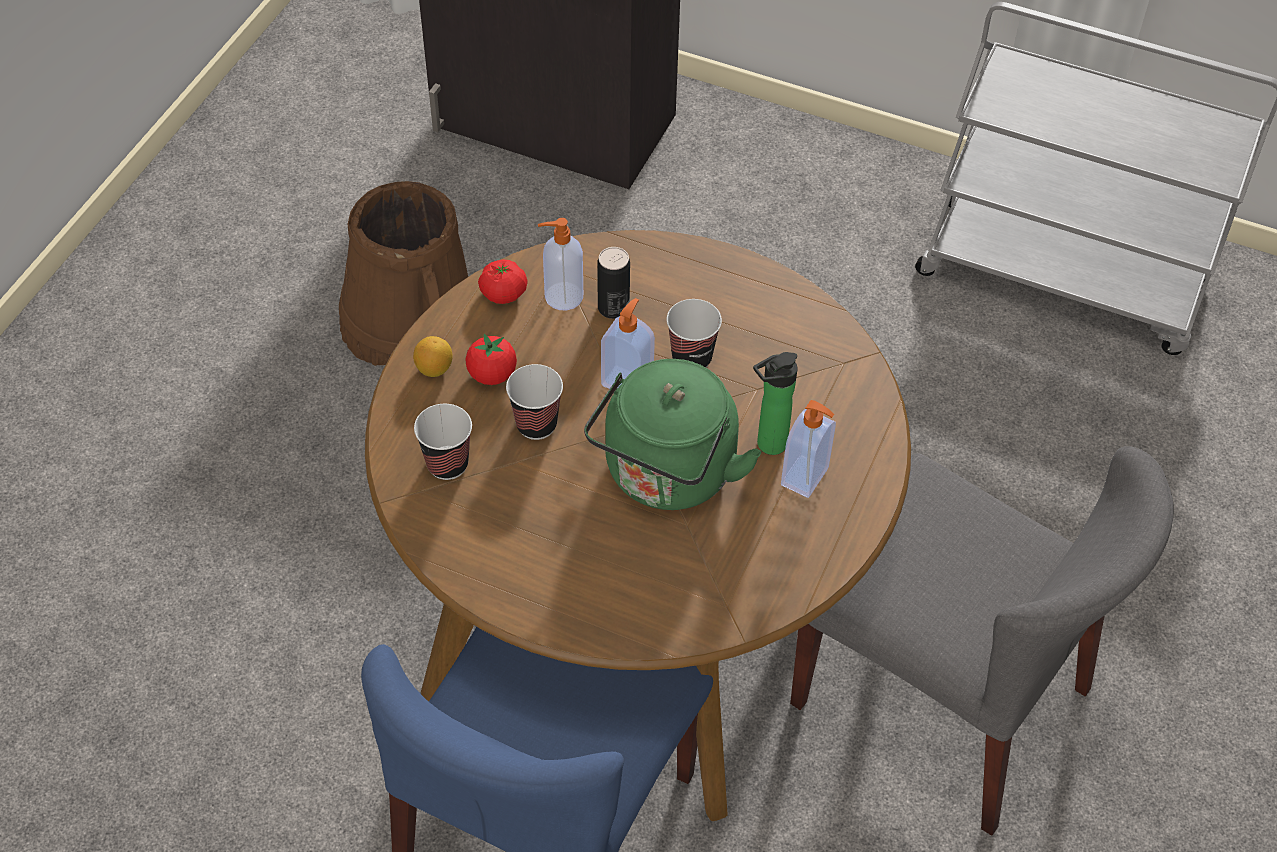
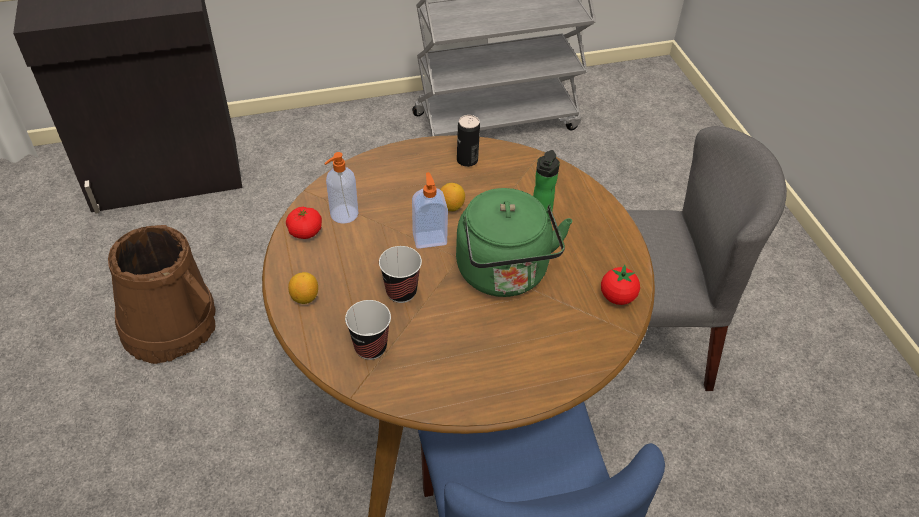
camera: 40 degrees left, 5 degrees down
tomato [465,334,517,385] -> tomato moved to [601,265,640,305]
can [597,247,630,319] -> can moved to [457,115,480,167]
cup [667,299,722,367] -> lemon [440,183,465,211]
soap dispenser [781,400,836,498] -> none

